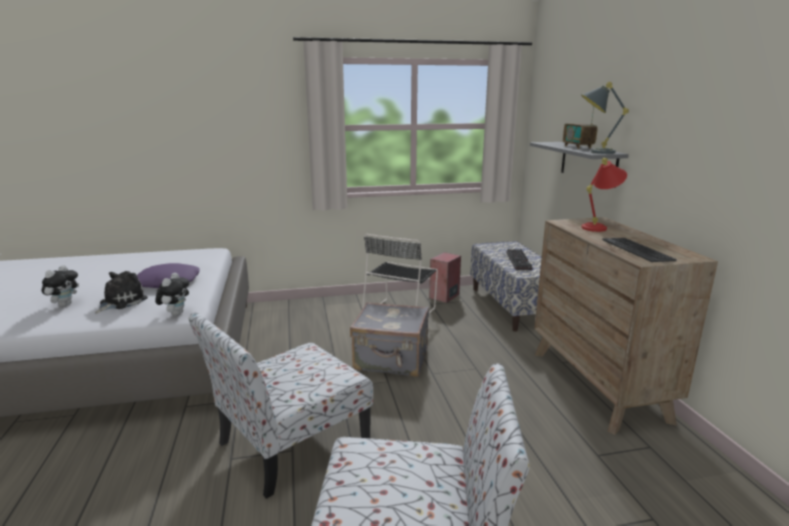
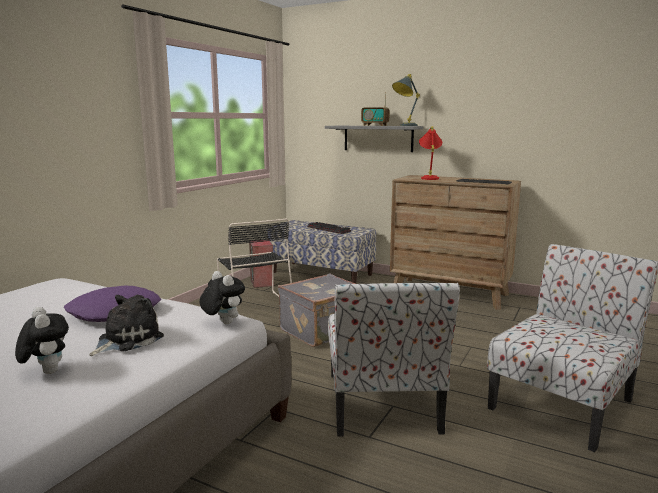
camera: 50 degrees left, 5 degrees down
plush toy [95,271,148,314] -> plush toy turned 60 degrees clockwise [89,295,164,356]

